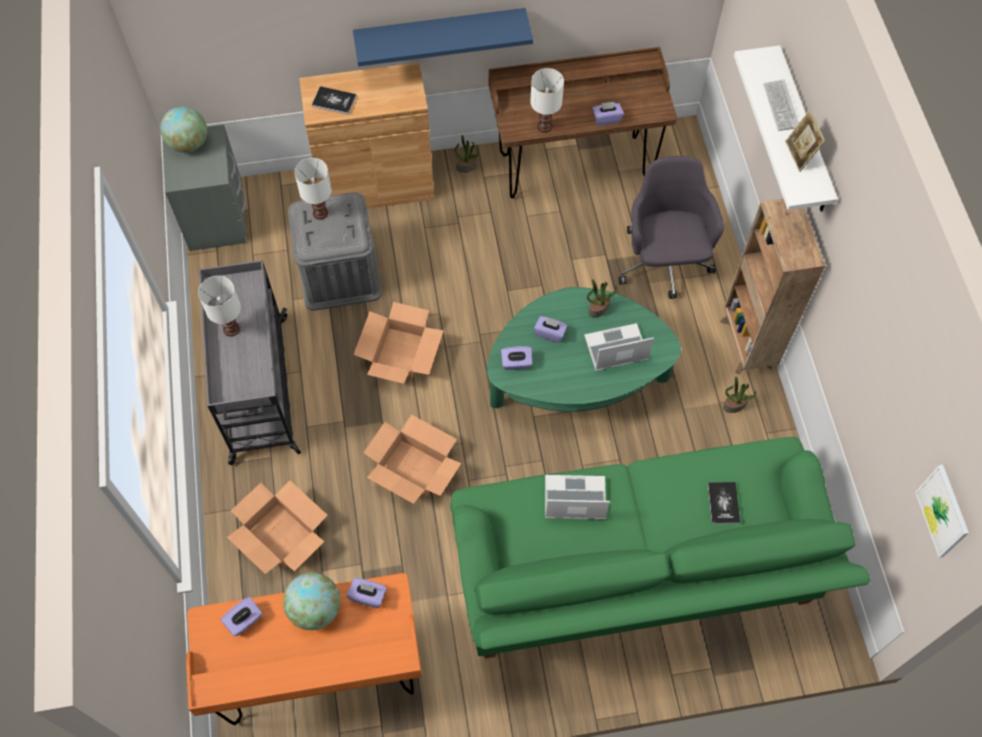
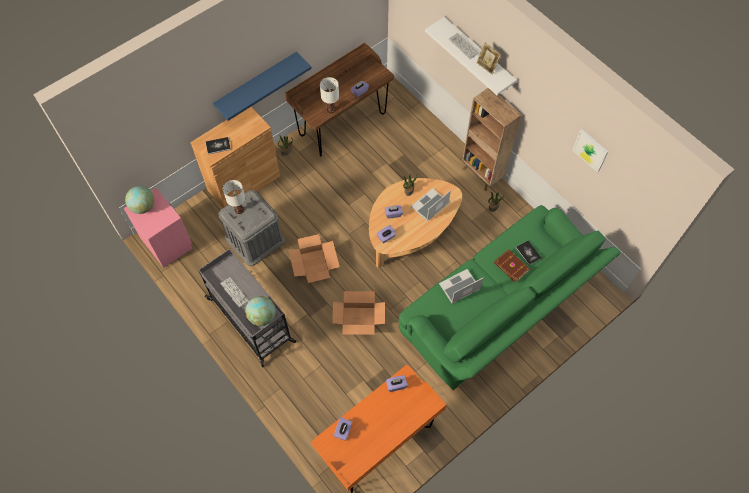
camera: 30 degrees left, 0 degrees up
grey nightstand [162,125,246,251] -> pink nightstand [124,188,192,268]
white table lamp [198,276,241,337] -> keyboard [220,277,249,308]
cardboard box [227,480,328,574] -> none
globe [283,572,340,630] -> globe moved to [245,296,276,326]
green coffee table [487,287,681,412] -> beige coffee table [369,178,462,268]
grey office chair [618,156,724,299] -> none
picture [915,465,969,558] -> picture moved to [573,129,608,172]
none -> brown book [494,249,530,283]

